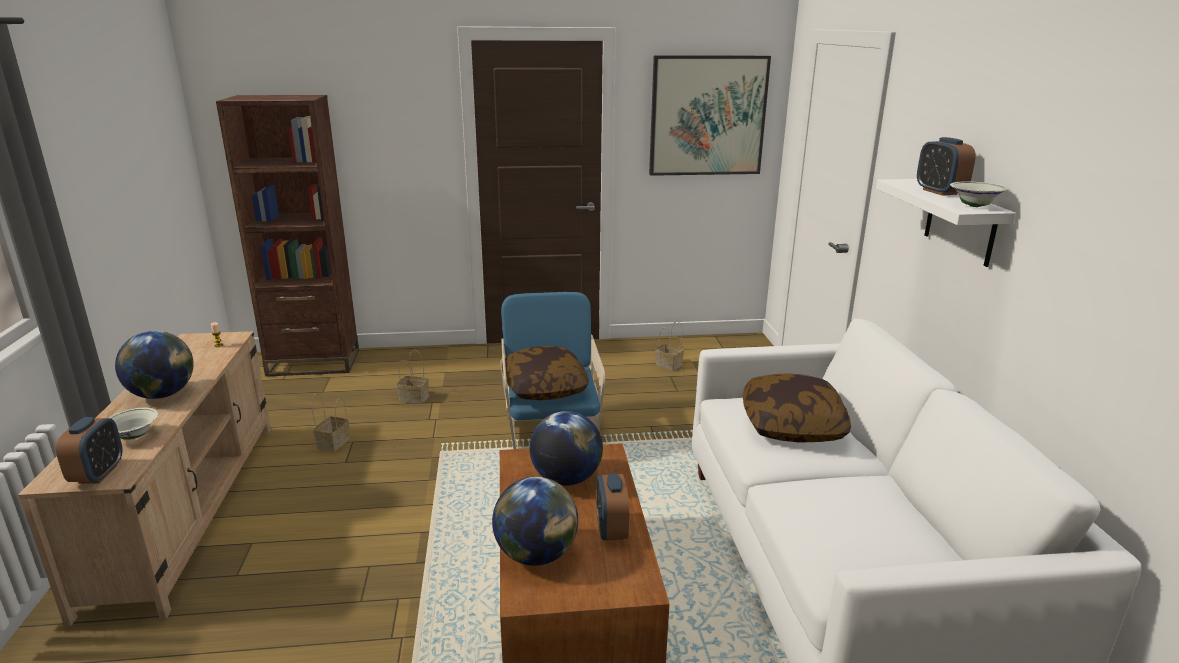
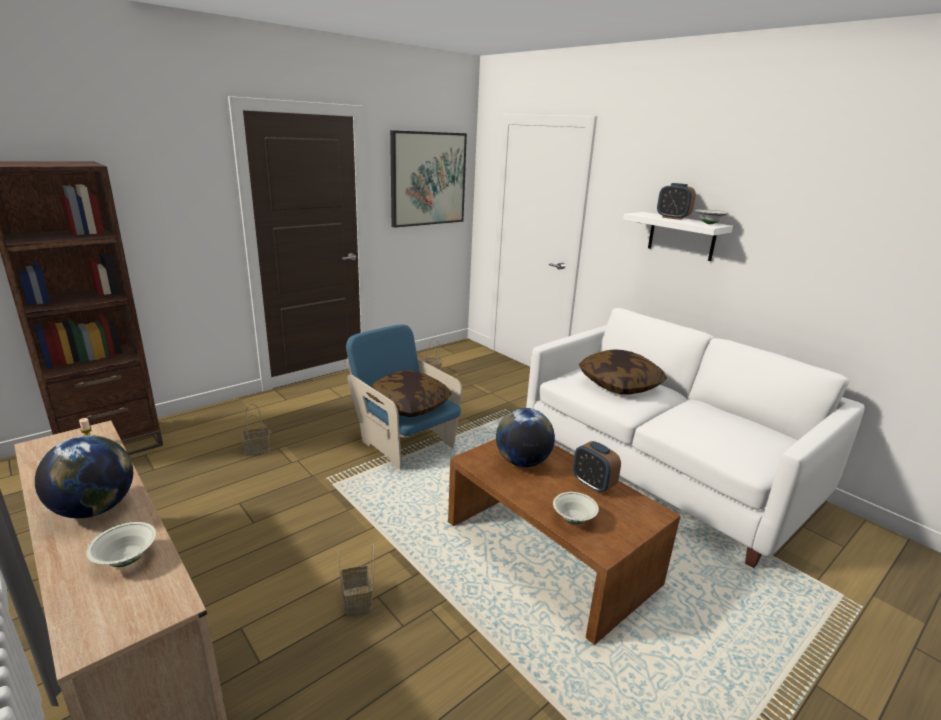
camera: 35 degrees left, 0 degrees up
alarm clock [56,417,123,484] -> none
basket [312,393,350,452] -> basket moved to [338,544,374,615]
globe [492,477,578,566] -> white bowl [553,492,599,524]

